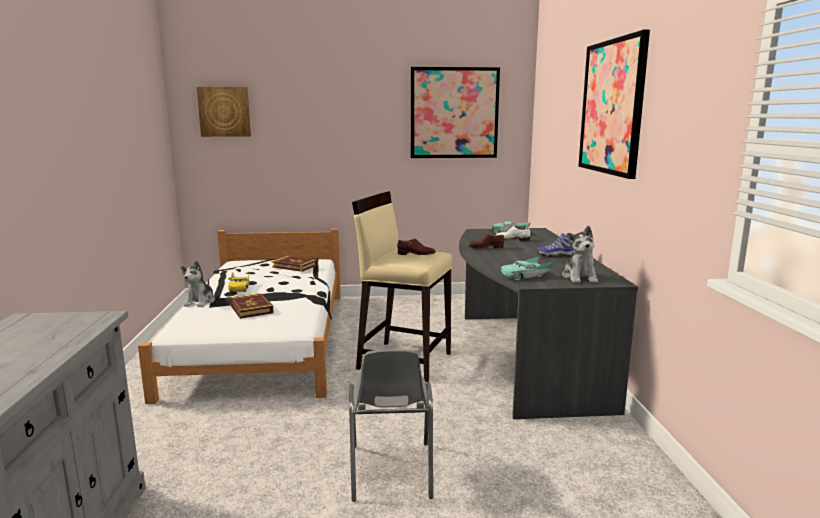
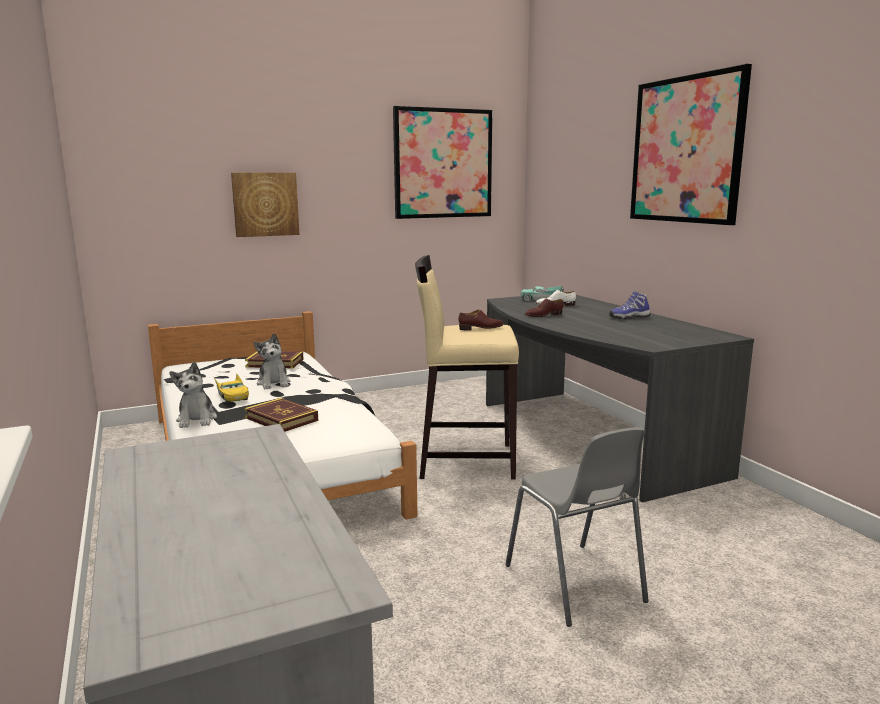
camera: 20 degrees left, 0 degrees up
picture [196,86,251,137] -> picture moved to [231,173,299,237]
turquoise toy car [501,256,553,281] -> none
plush toy [562,226,598,283] -> plush toy moved to [254,333,290,389]

